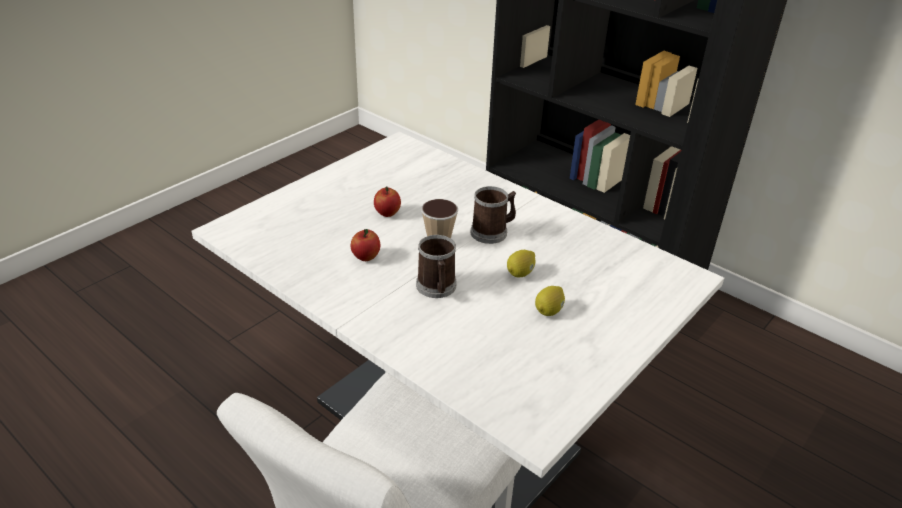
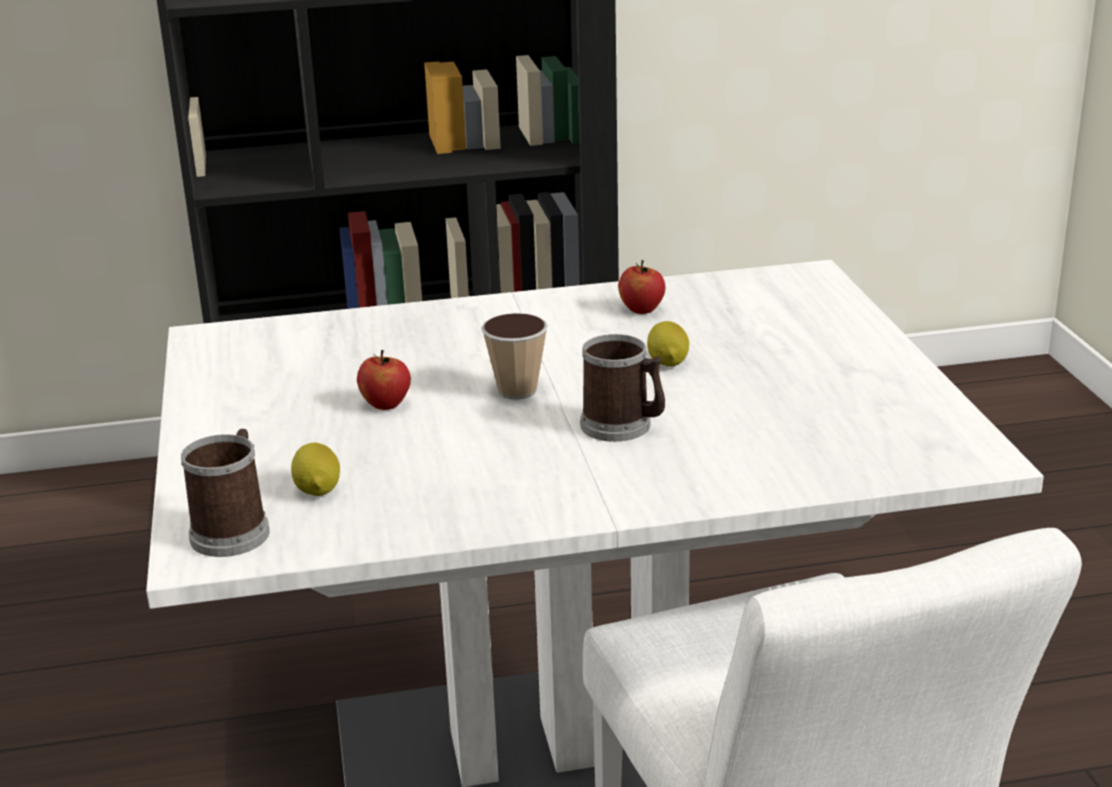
camera: 50 degrees left, 10 degrees down
apple [351,229,380,261] -> apple moved to [618,260,665,314]
mug [471,186,516,244] -> mug moved to [181,429,269,557]
lemon [535,286,565,316] -> lemon moved to [291,443,340,496]

